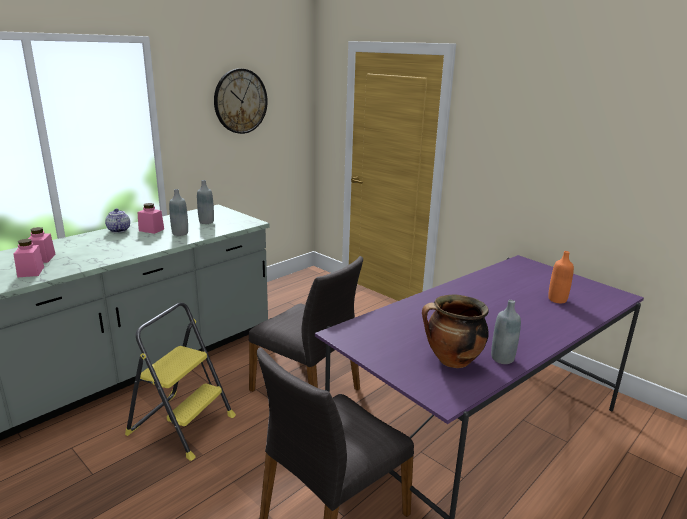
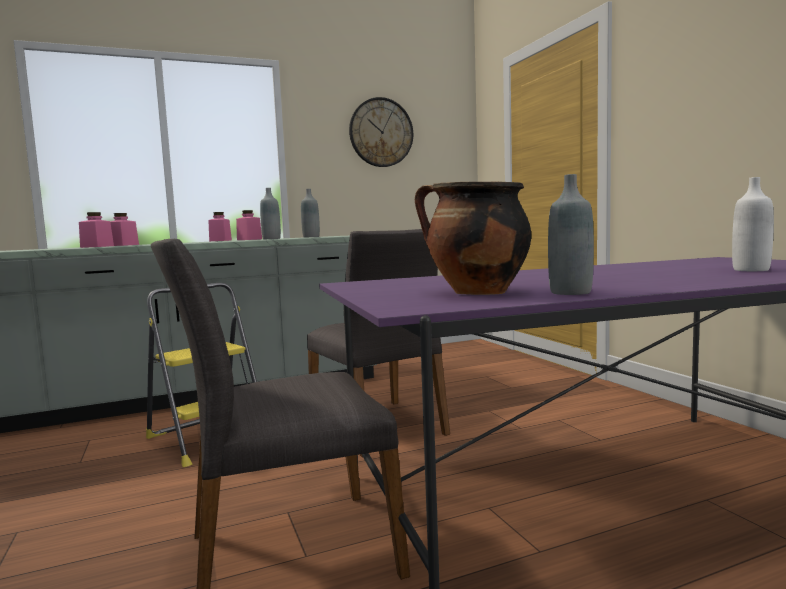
camera: 25 degrees right, 15 degrees down
teapot [105,209,130,233] -> pink jar [208,212,232,241]
orange bottle [548,251,574,303] -> white bottle [732,177,774,271]

